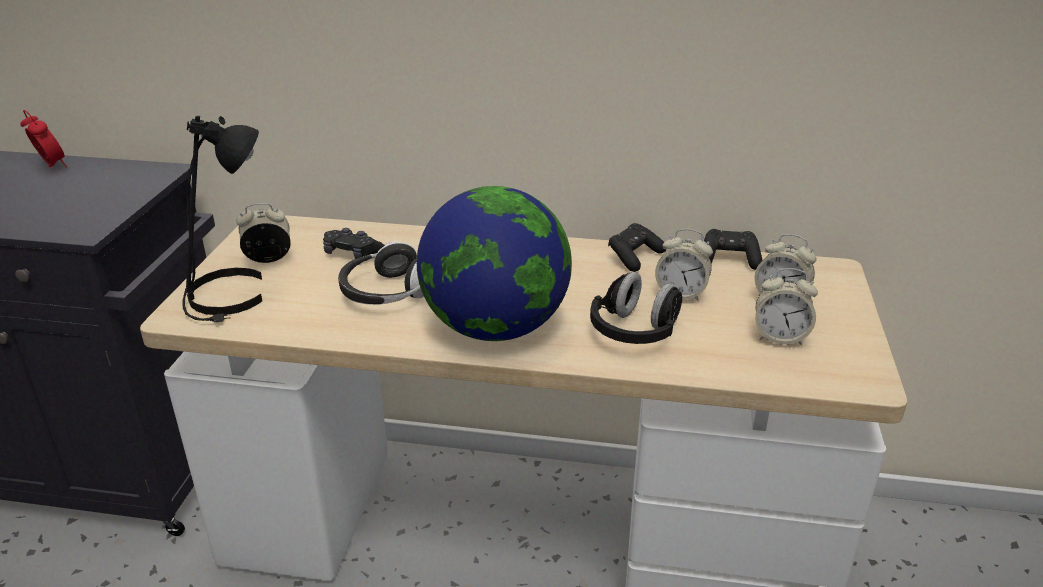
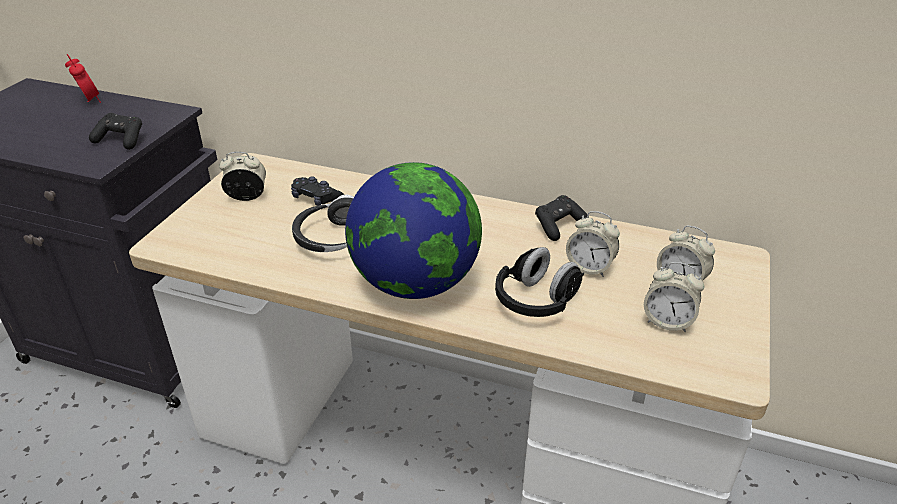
camera: 10 degrees right, 5 degrees up
black table lamp [182,116,262,322] -> none
black game controller [704,229,762,270] -> black game controller moved to [89,113,142,150]

